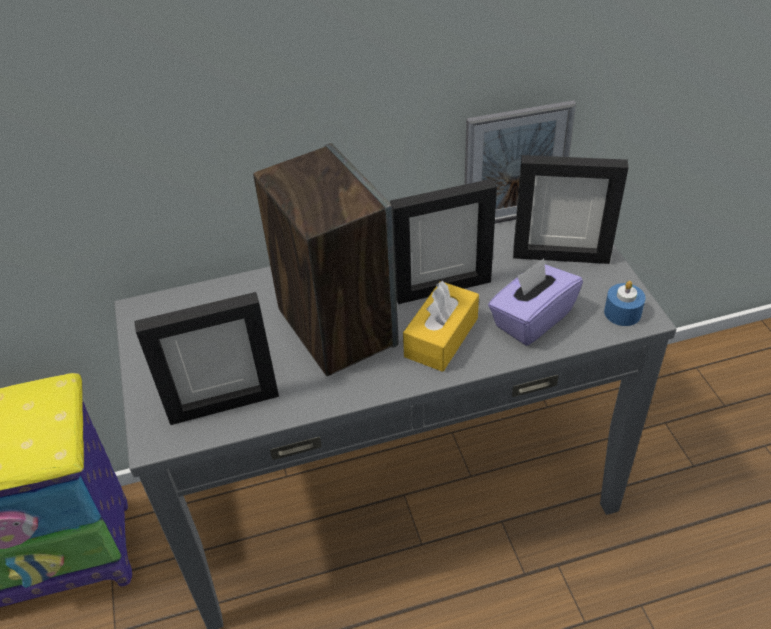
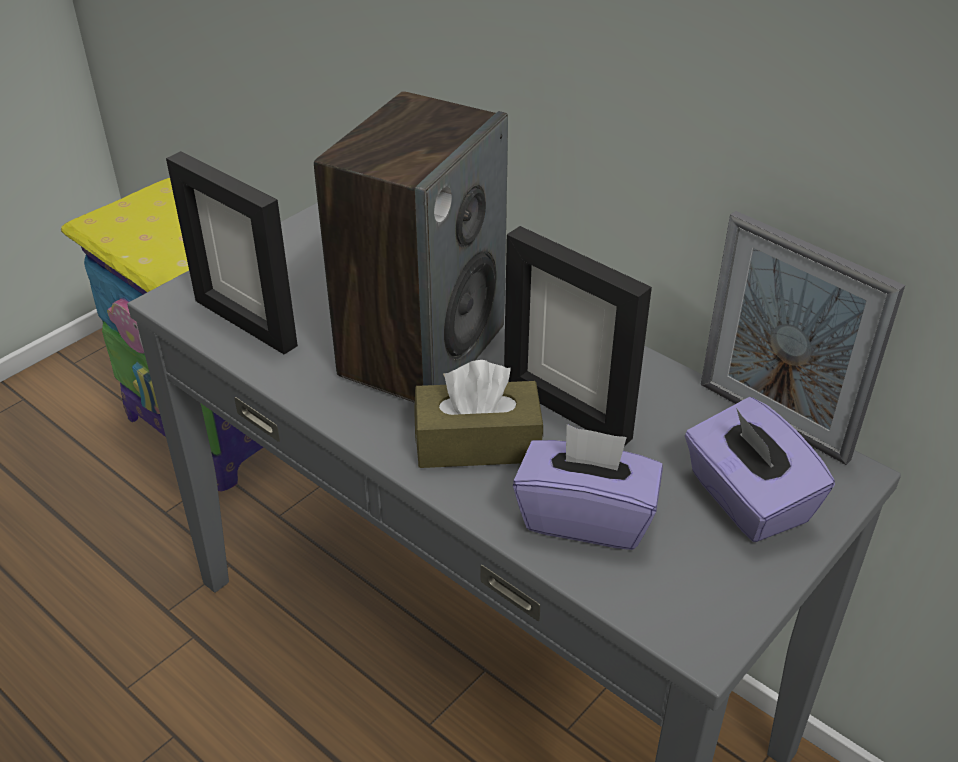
camera: 55 degrees right, 5 degrees down
yellow tissue box [403,281,479,372] -> brown tissue box [414,360,543,468]
picture frame [513,155,629,264] -> purple tissue box [685,397,835,542]
blue candle [604,281,646,326] -> none

